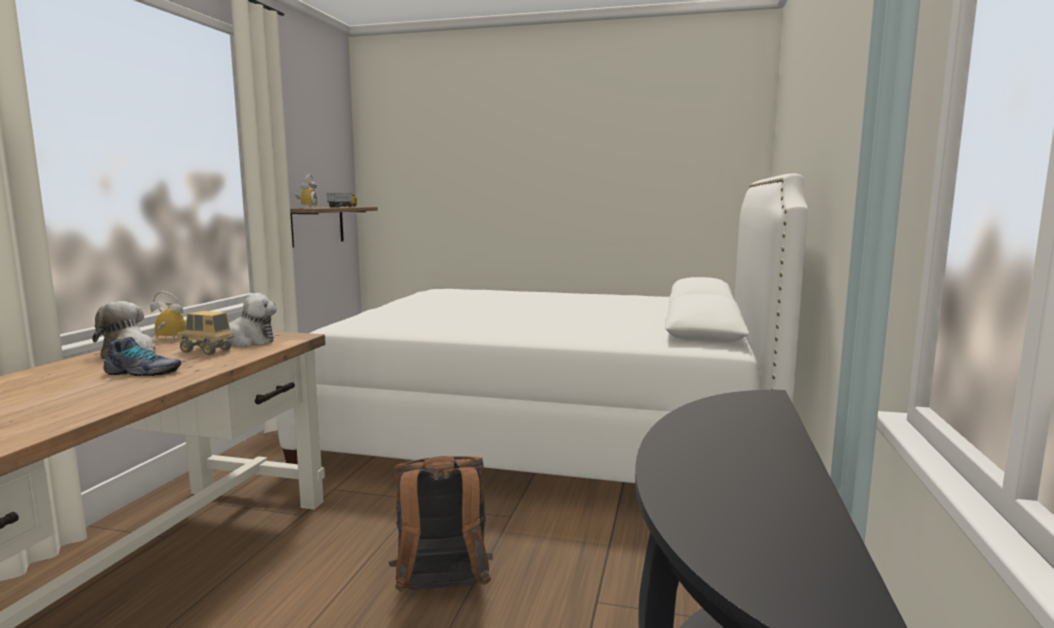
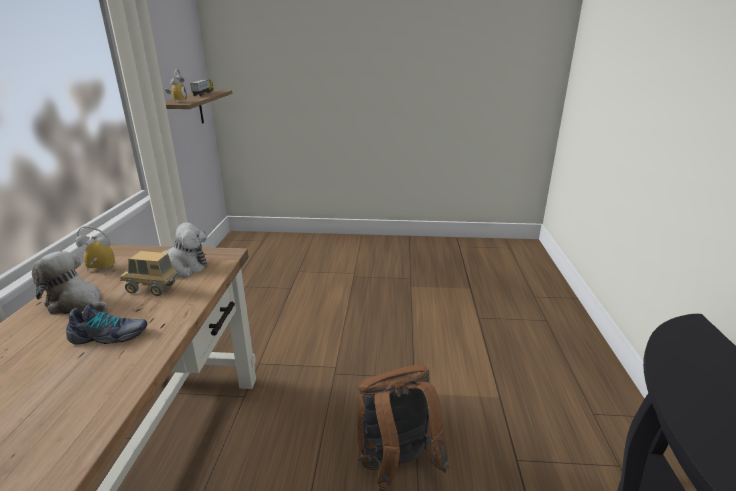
camera: 10 degrees left, 15 degrees up
white bed [277,173,808,483] -> none

